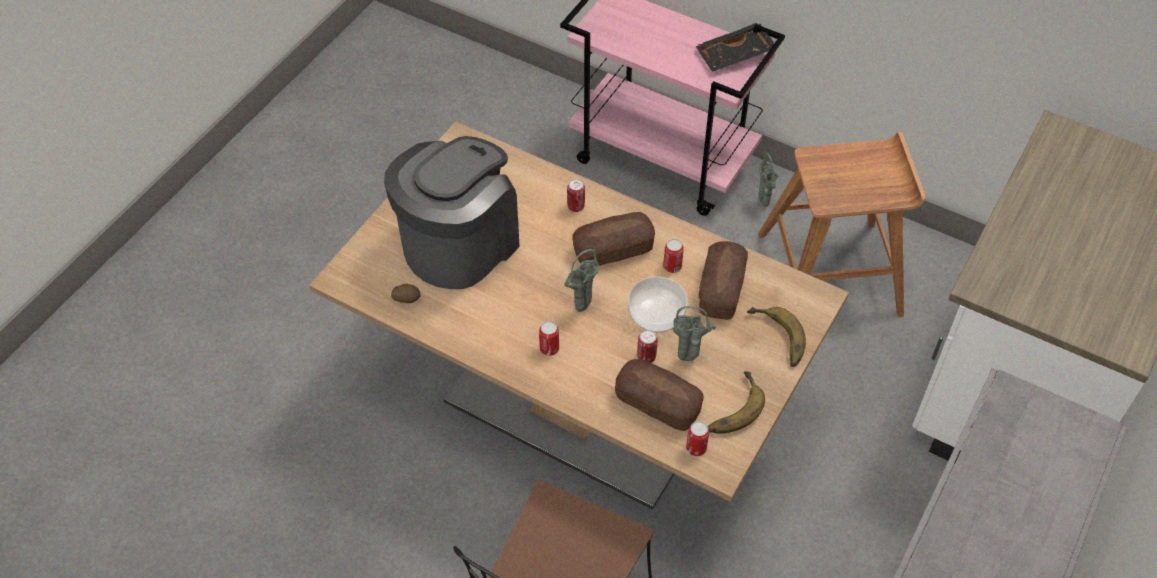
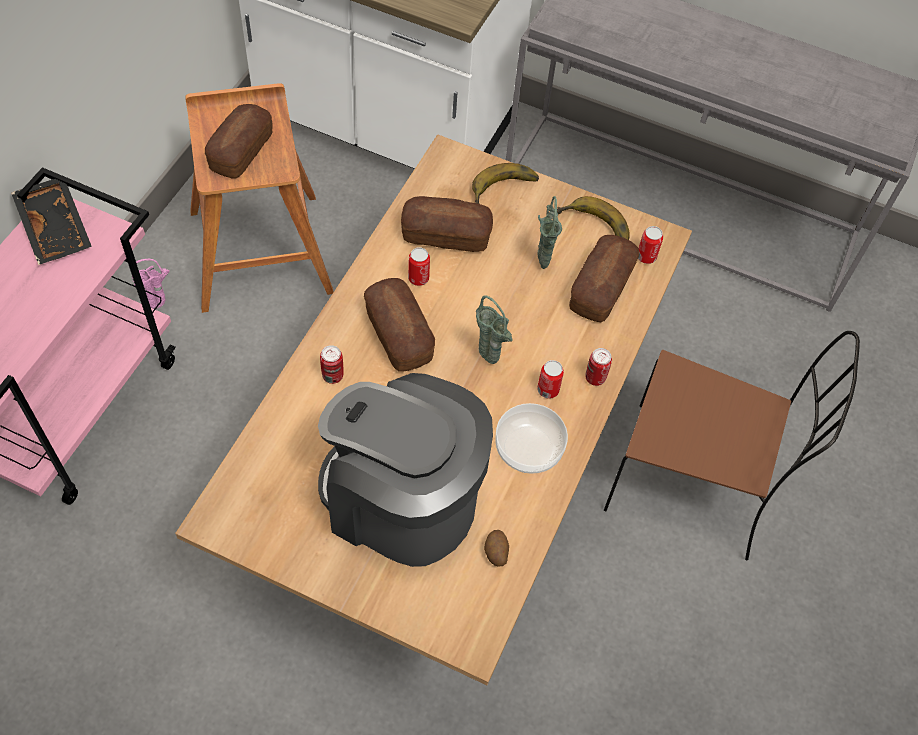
camera: 100 degrees left, 5 degrees up
bowl [628,277,688,333] -> bowl moved to [495,403,568,474]
can [637,330,658,363] -> can moved to [585,348,612,386]
green vase [759,153,779,207] -> pink vase [132,259,170,309]
none -> bread [205,104,273,179]

